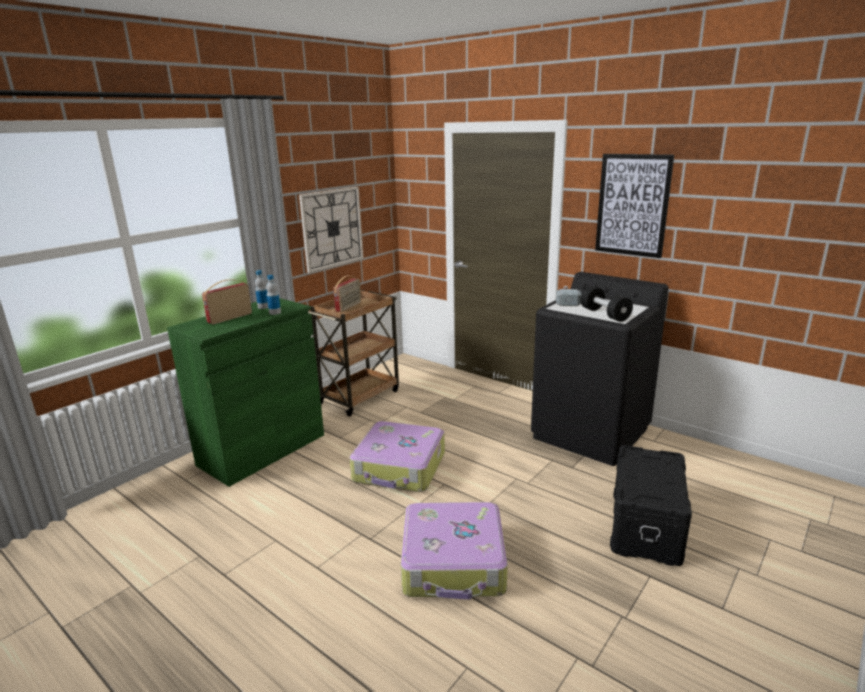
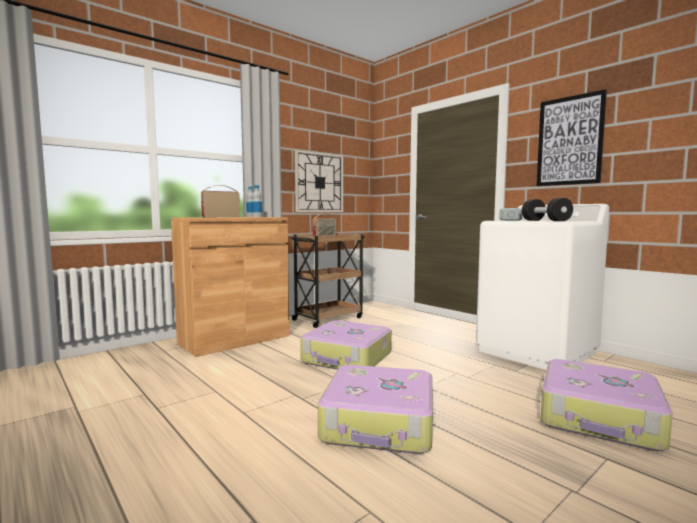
camera: 10 degrees right, 15 degrees down
green cabinet [167,298,324,487] -> brown cabinet [171,217,290,357]
black washing machine [531,272,669,466] -> white washing machine [476,204,609,370]
black storage box [610,445,692,566] -> suitcase [541,359,673,451]

